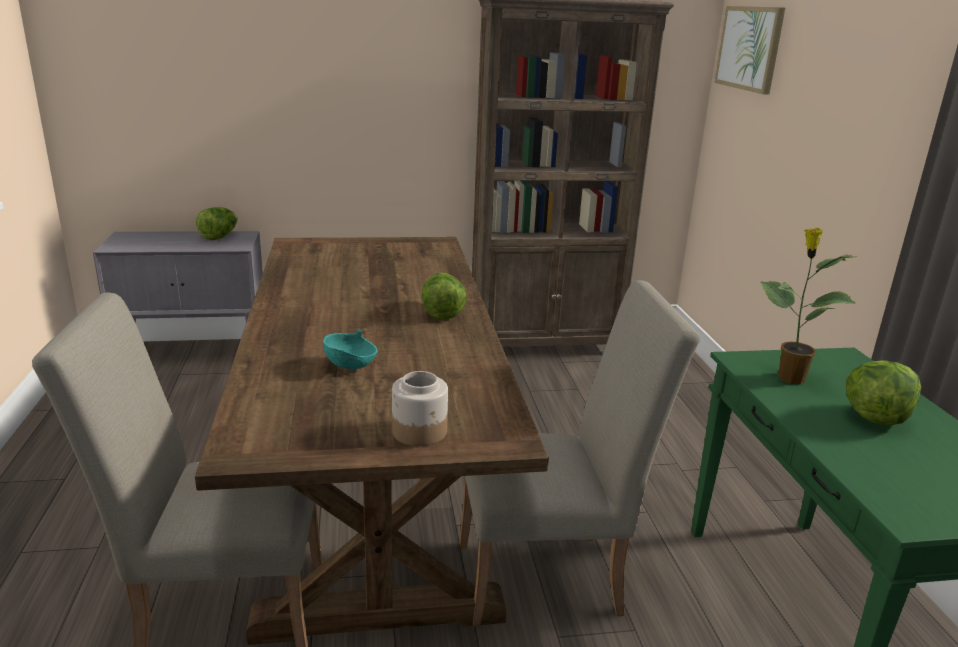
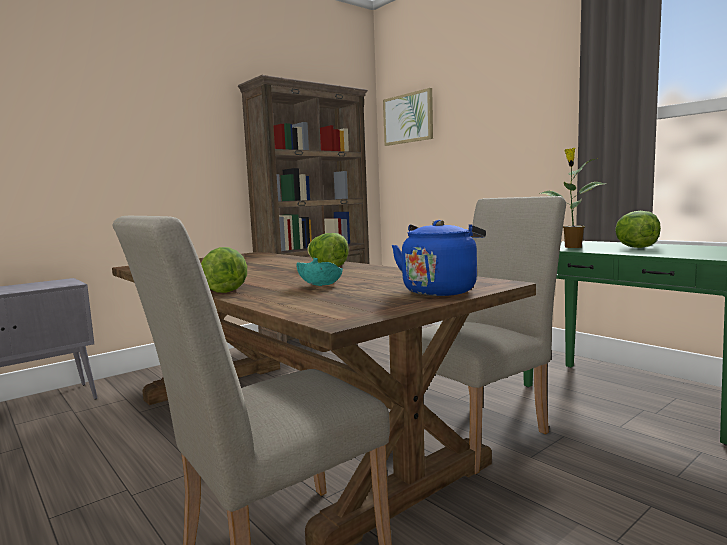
camera: 30 degrees left, 15 degrees down
lettuce [196,207,238,240] -> lettuce moved to [201,247,247,293]
jar [392,371,448,446] -> blue kettle [392,220,486,296]

